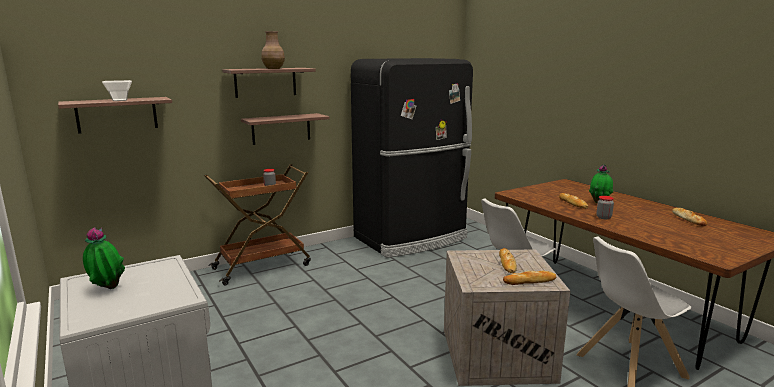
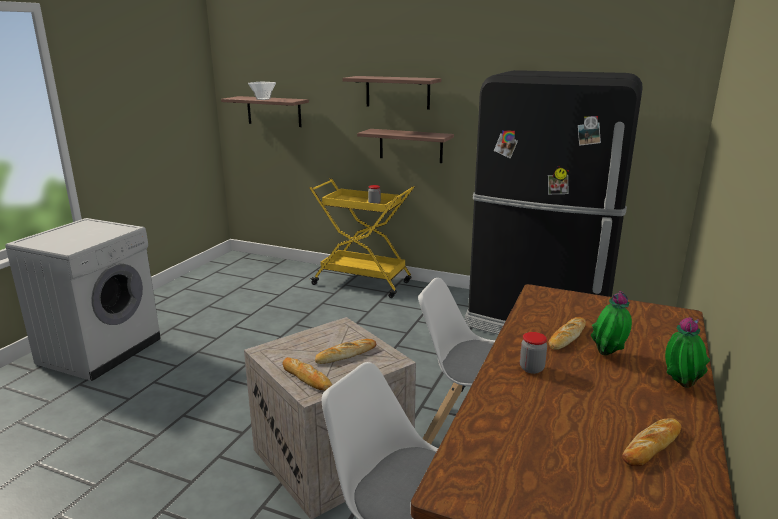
camera: 55 degrees right, 5 degrees up
potted plant [83,227,125,289] -> potted plant moved to [665,317,710,388]
brown cart [204,164,311,285] -> yellow cart [309,178,415,298]
brown vase [261,31,285,69] -> none

